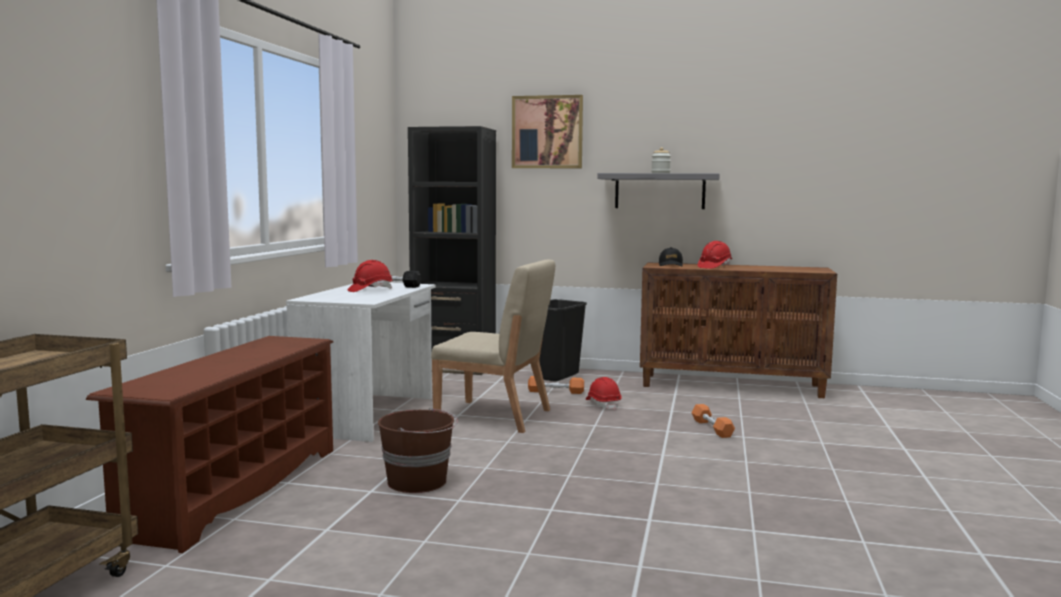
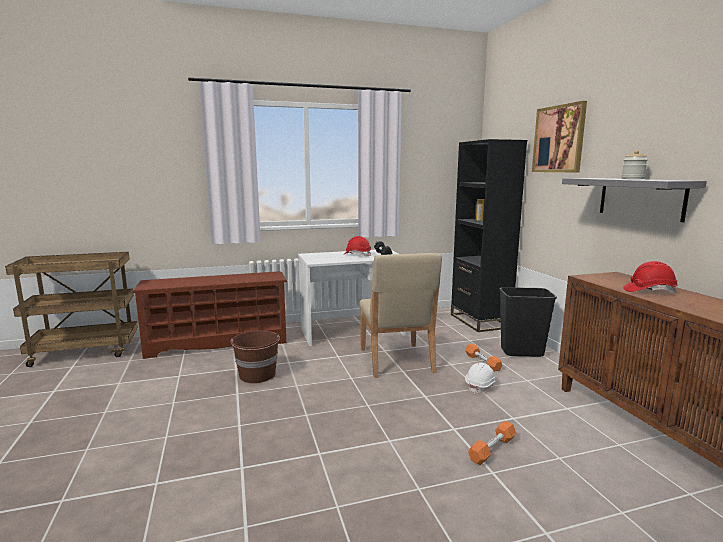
camera: 60 degrees right, 5 degrees up
red hard hat [586,377,622,410] -> white hard hat [465,363,496,394]
black cap [659,247,683,266] -> none

